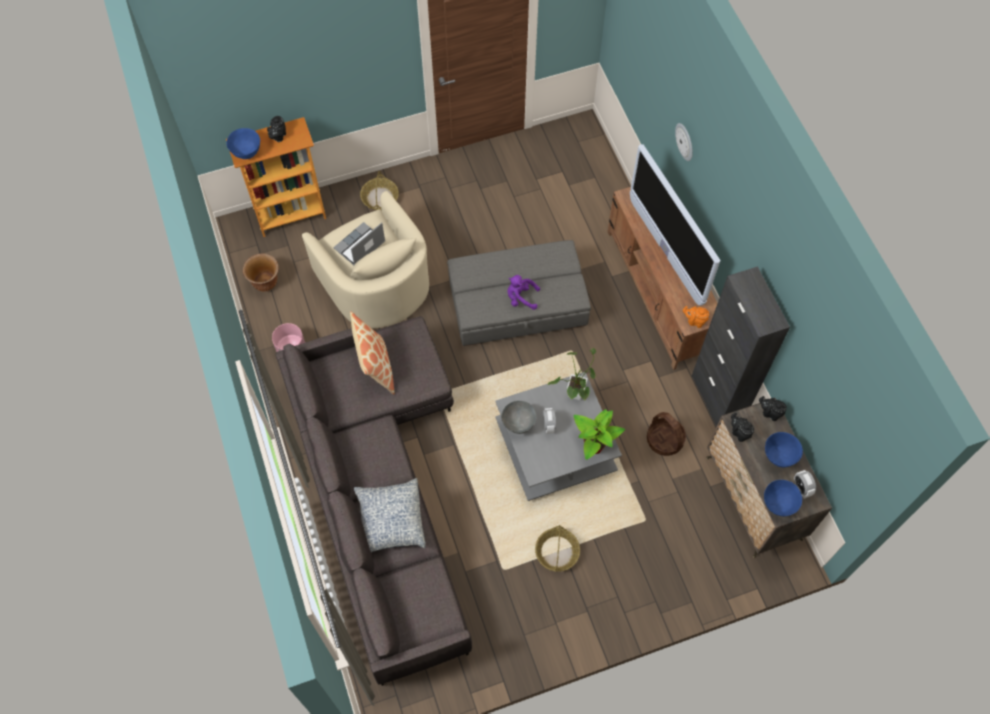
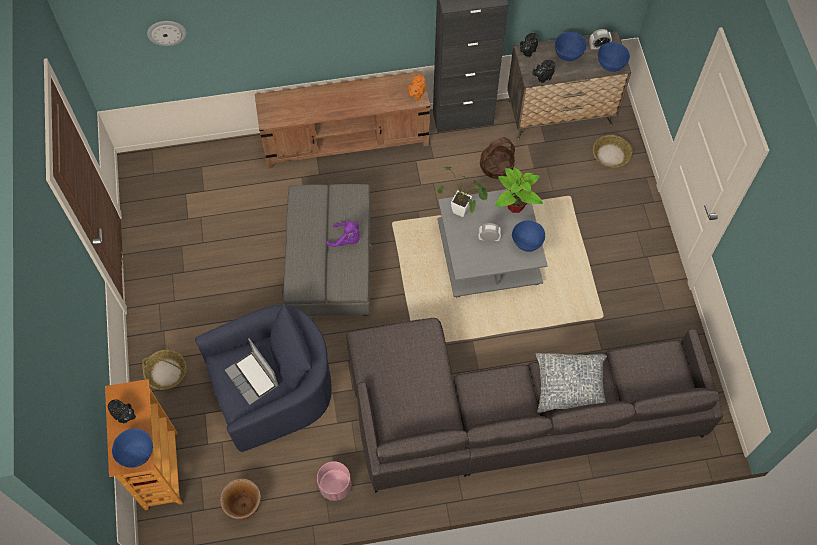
camera: 80 degrees left, 0 degrees up
beige armchair [302,191,429,329] -> blue armchair [195,303,332,452]
pillow [350,311,395,395] -> none
grey bowl [501,401,537,434] -> none
purple plush toy [508,275,540,310] -> purple plush toy turned 90 degrees counterclockwise [326,221,360,247]
basket [535,525,580,572] -> basket moved to [593,135,633,168]
television [630,144,721,305] -> none
wall clock [675,123,693,161] -> wall clock moved to [147,21,187,46]
none -> blue bowl [512,220,545,252]

